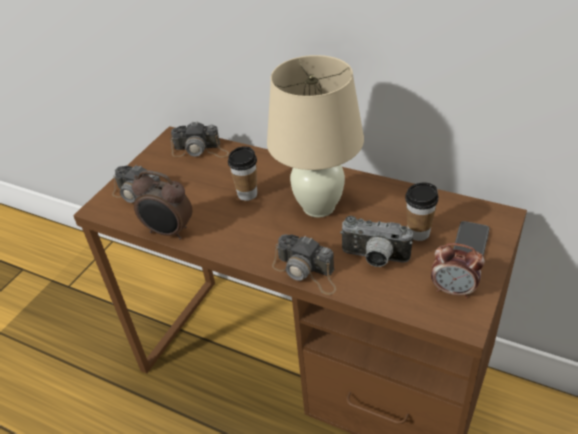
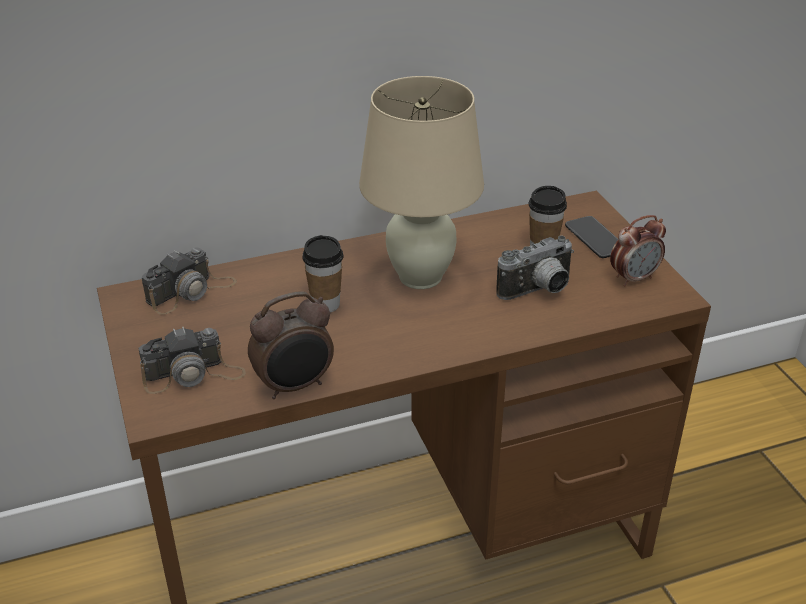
camera: 50 degrees left, 5 degrees down
camera [272,234,336,295] -> none

